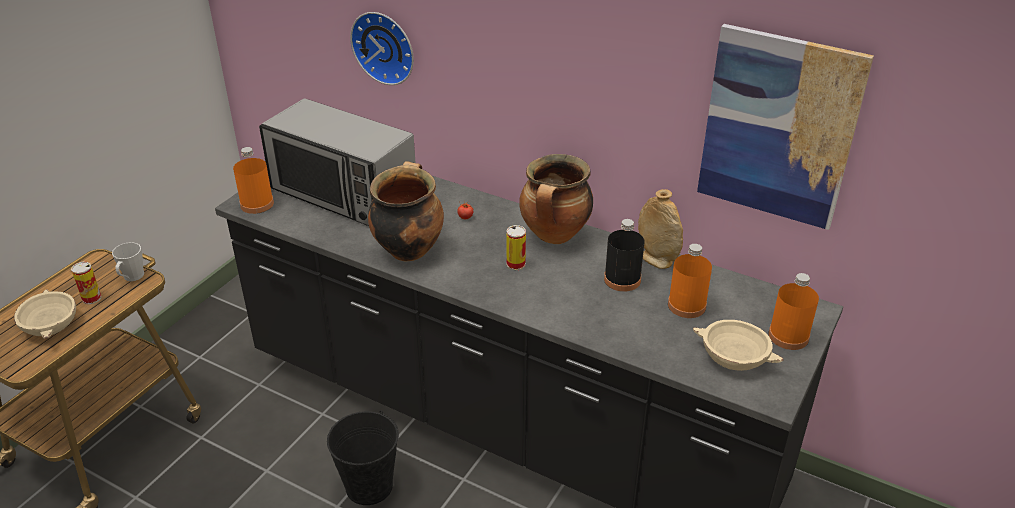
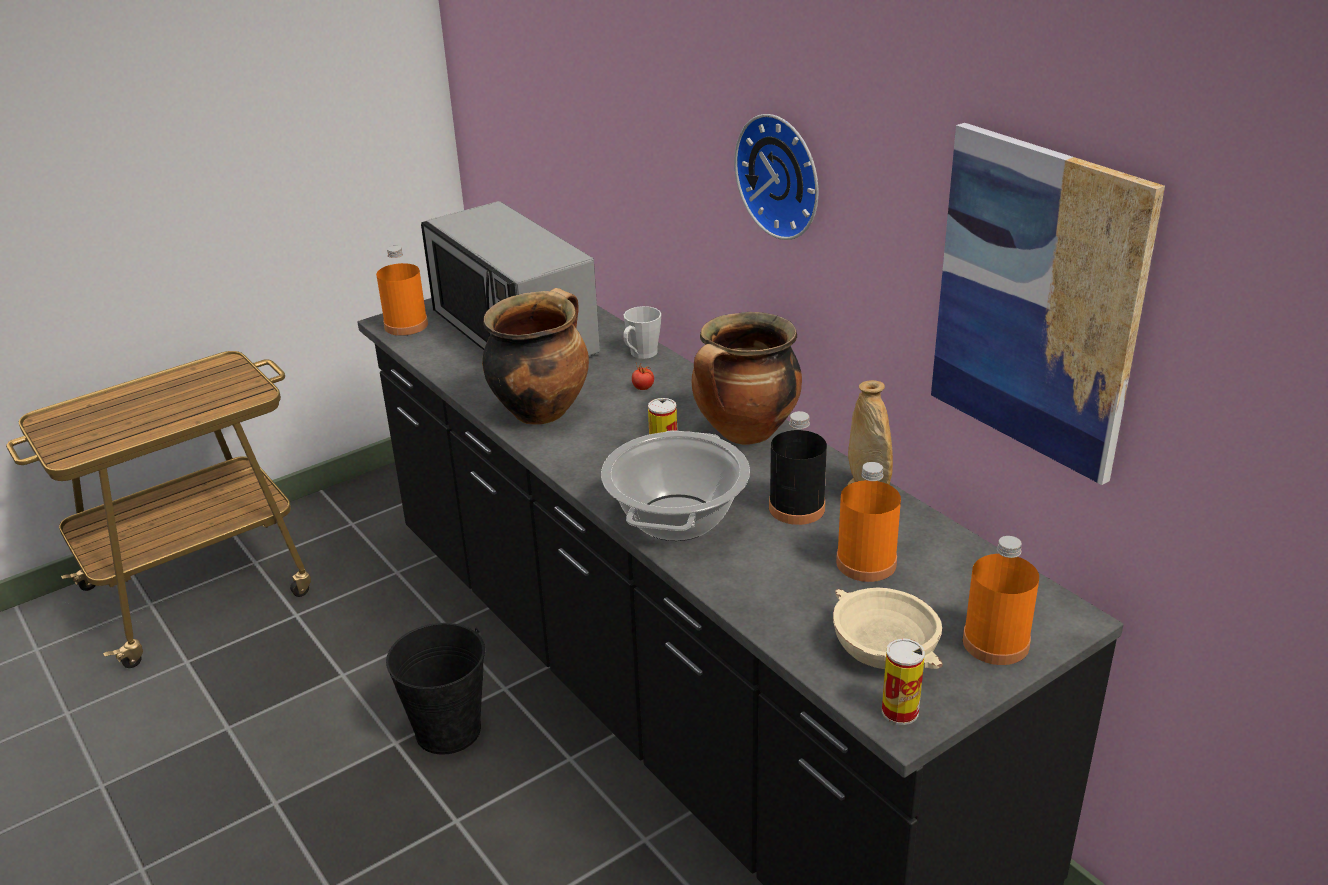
camera: 25 degrees right, 5 degrees down
beige bowl [14,289,76,339] -> none
can [71,261,101,304] -> can moved to [882,638,925,725]
grey mug [112,242,144,281] -> grey mug moved to [623,306,661,359]
wall clock [350,12,414,85] -> wall clock moved to [734,114,819,240]
none -> cooking pot [601,431,750,541]

